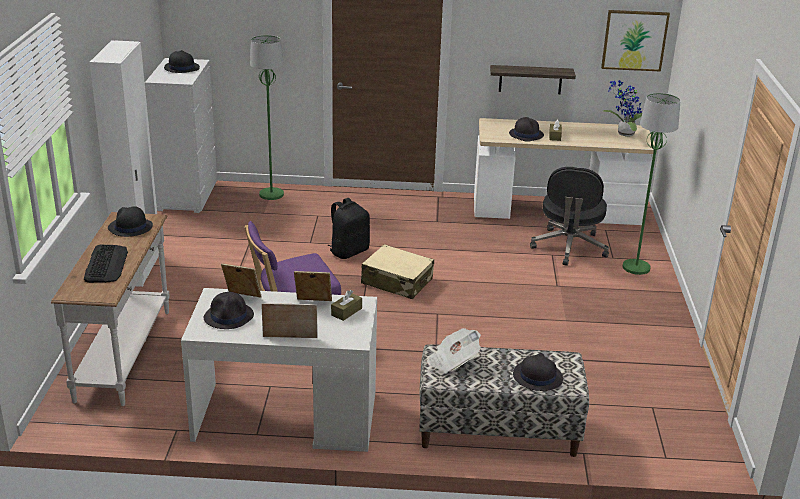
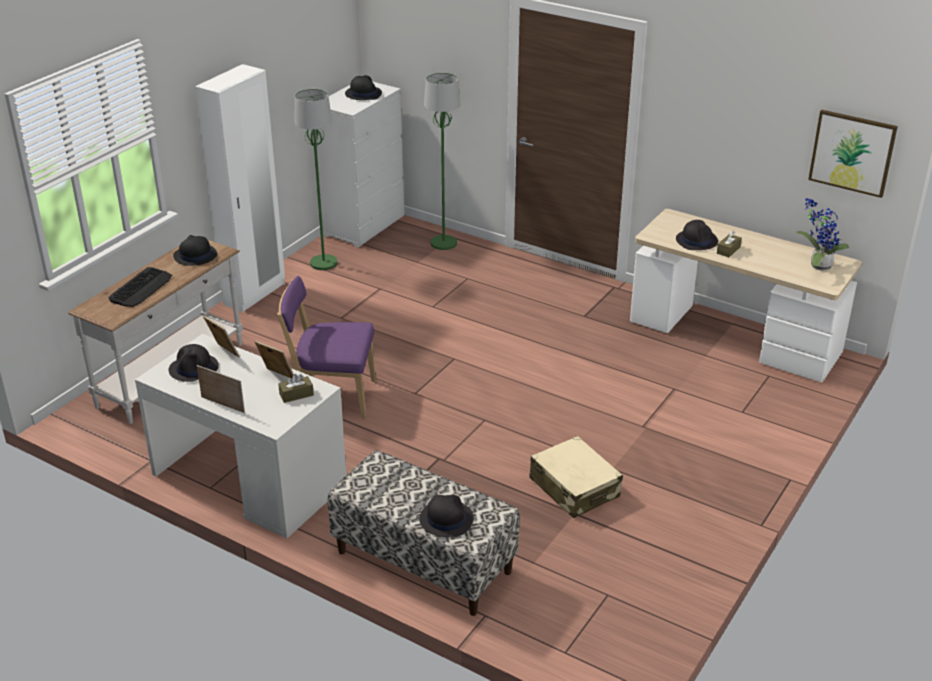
camera: 30 degrees right, 5 degrees up
black backpack [327,198,370,259] -> none
beige suitcase [361,244,434,299] -> beige suitcase moved to [529,436,623,518]
newspaper [427,328,481,373] -> none
shelf [490,65,576,94] -> none
black office chair [530,167,609,266] -> none
green floor lamp [623,93,681,275] -> green floor lamp moved to [295,89,338,270]

